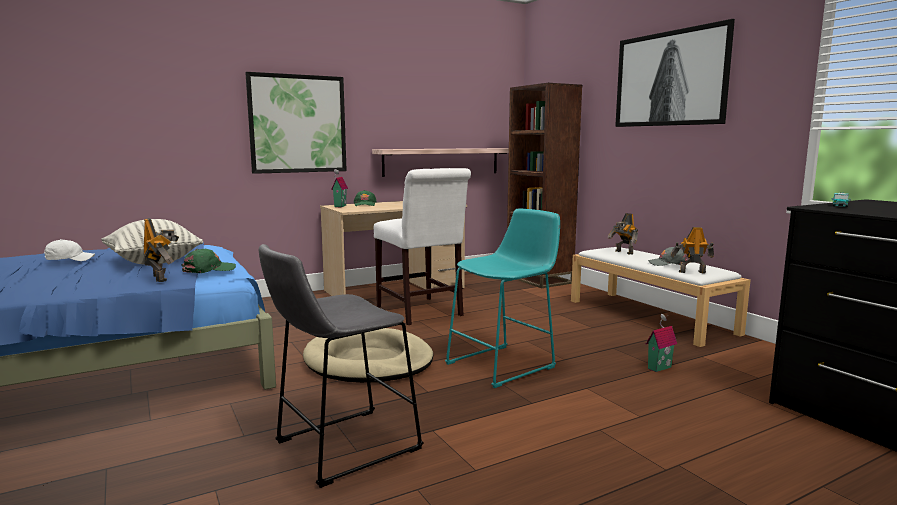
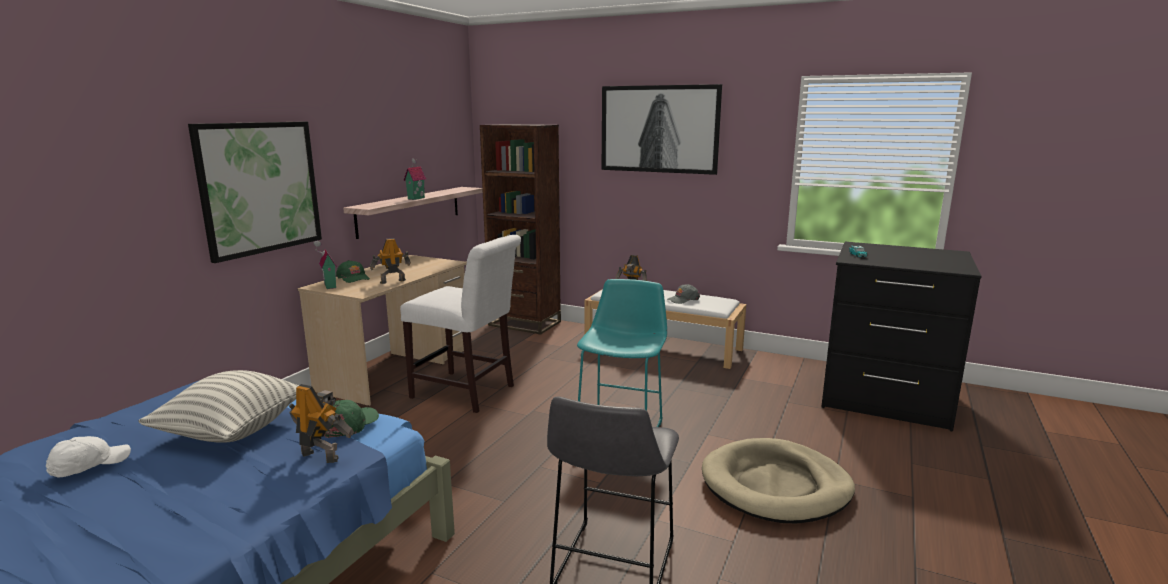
camera: 35 degrees left, 5 degrees up
beige dog bed [303,328,433,383] -> beige dog bed moved to [702,438,855,523]
toy house [646,314,677,372] -> toy house moved to [403,158,426,200]
toy robot [671,227,714,273] -> toy robot moved to [370,238,411,284]

